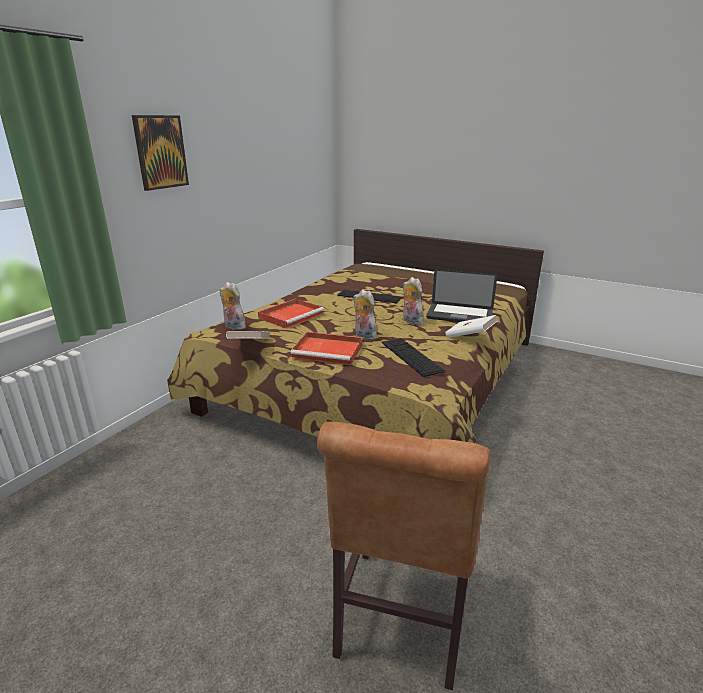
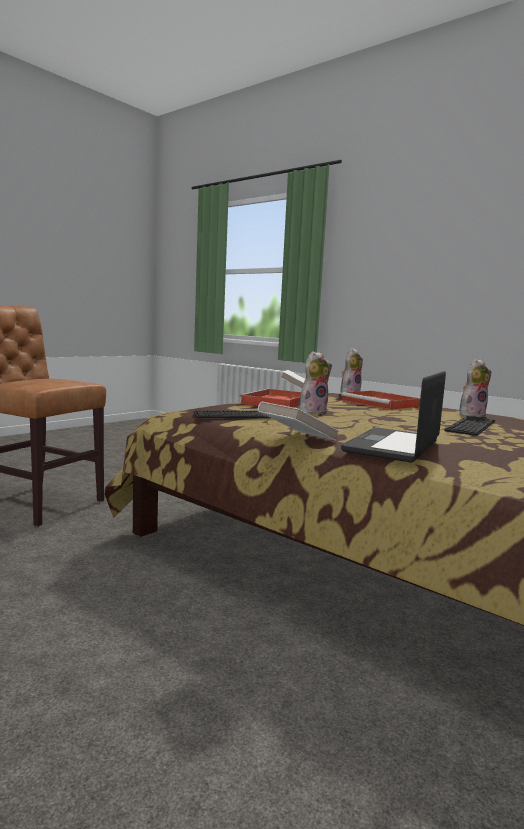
camera: 100 degrees right, 15 degrees down
picture [132,115,189,191] -> none
plush toy [403,277,423,325] -> plush toy moved to [459,359,491,417]

